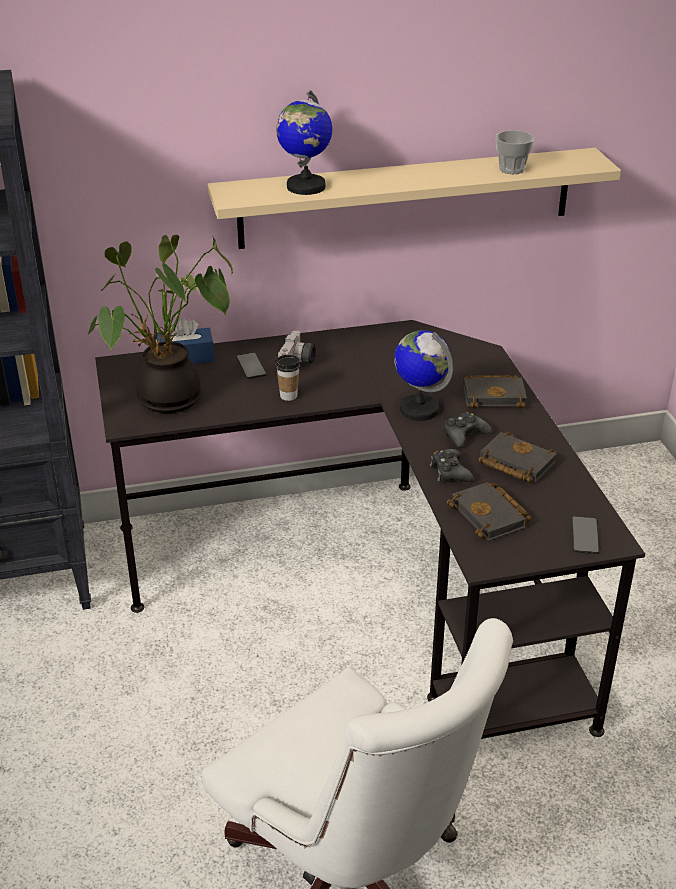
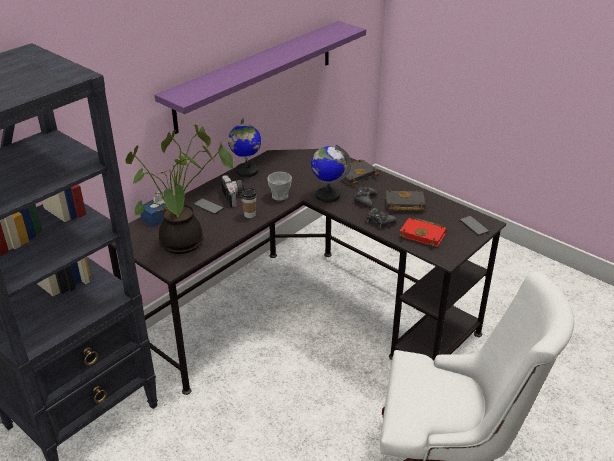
camera: 35 degrees left, 0 degrees up
beige shelf [207,148,621,249] -> purple shelf [155,21,366,134]
globe [276,90,332,195] -> globe moved to [228,118,261,177]
black book [447,482,531,541] -> red book [399,217,446,248]
cup [496,130,534,174] -> cup moved to [267,172,292,201]

